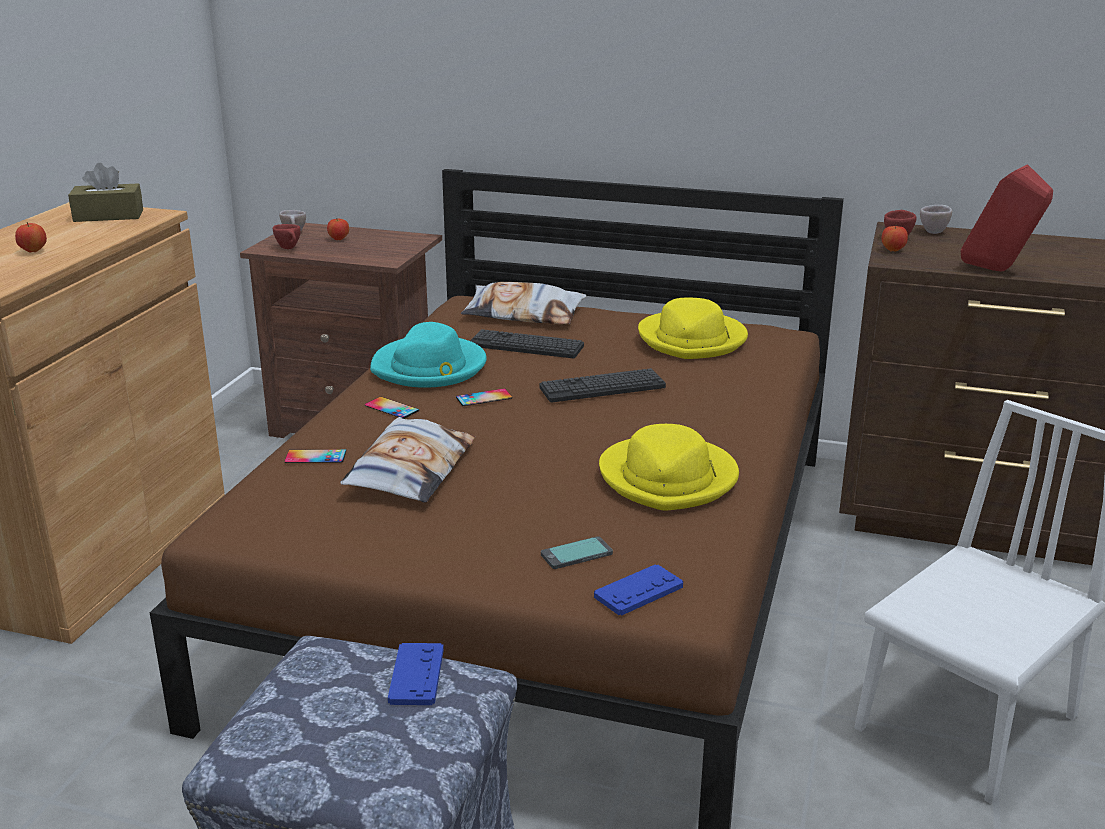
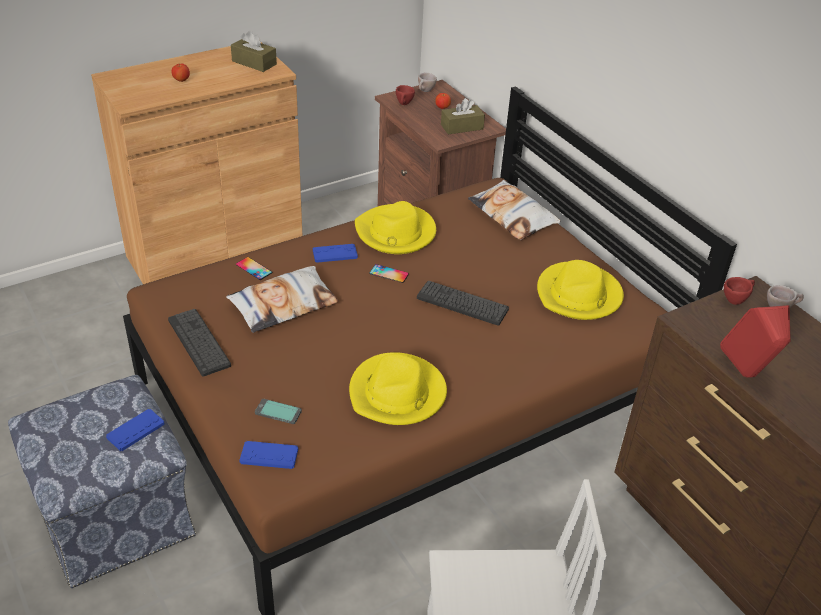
camera: 40 degrees right, 15 degrees up
phone [365,397,419,419] -> blue game controller [313,244,358,263]
turquoise hat [370,322,487,388] -> yellow hat [355,201,436,254]
keyboard [470,329,584,358] -> keyboard moved to [168,309,231,377]
apple [882,226,908,252] -> none
none -> brown tissue box [441,98,485,134]

